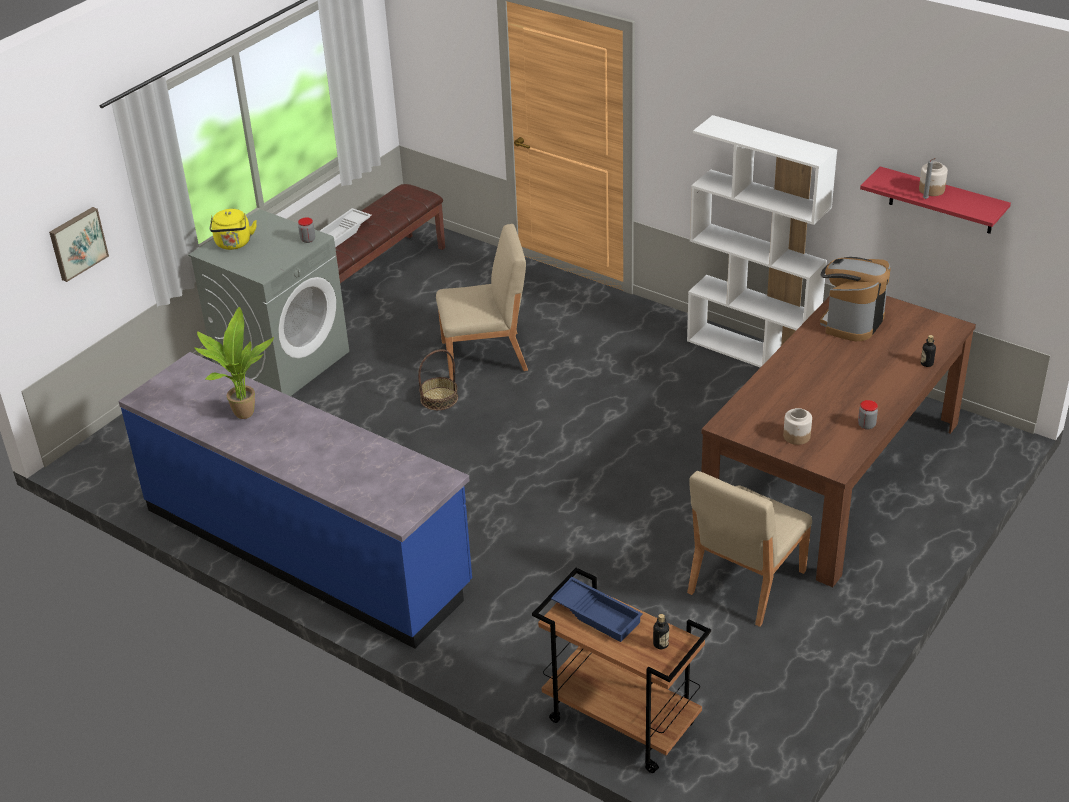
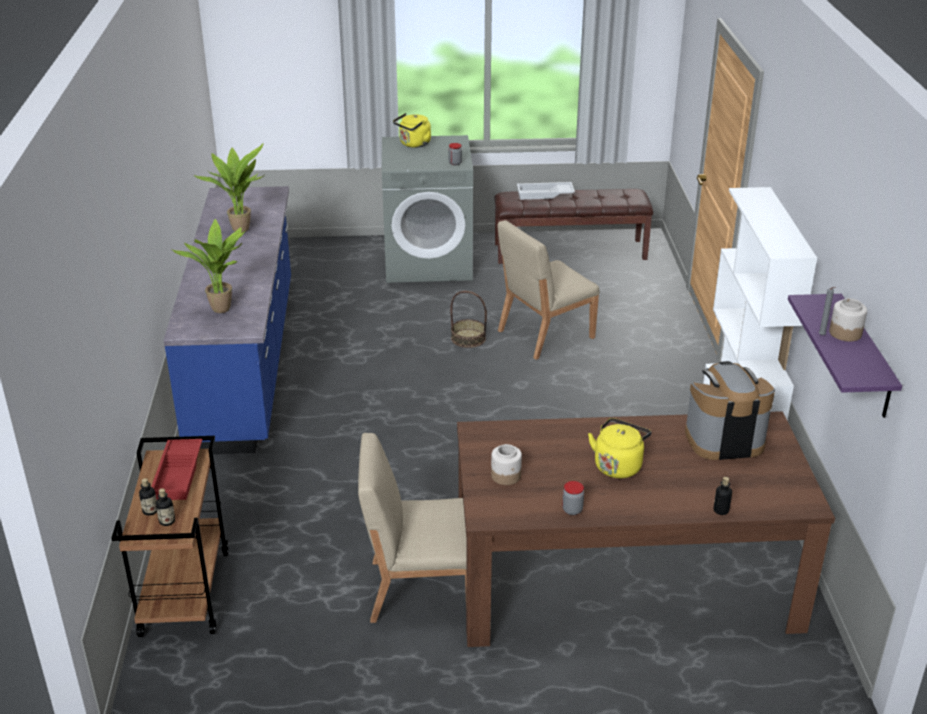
camera: 50 degrees right, 5 degrees down
picture [49,207,109,282] -> none
beige chair [436,224,528,380] -> beige chair turned 105 degrees clockwise [497,220,600,360]
blue tray [551,577,643,642] -> red tray [151,439,203,500]
red shelf [860,166,1011,234] -> purple shelf [788,294,902,418]
none -> bottle [139,478,157,516]
none -> potted plant [171,219,246,313]
none -> yellow kettle [588,418,651,478]

